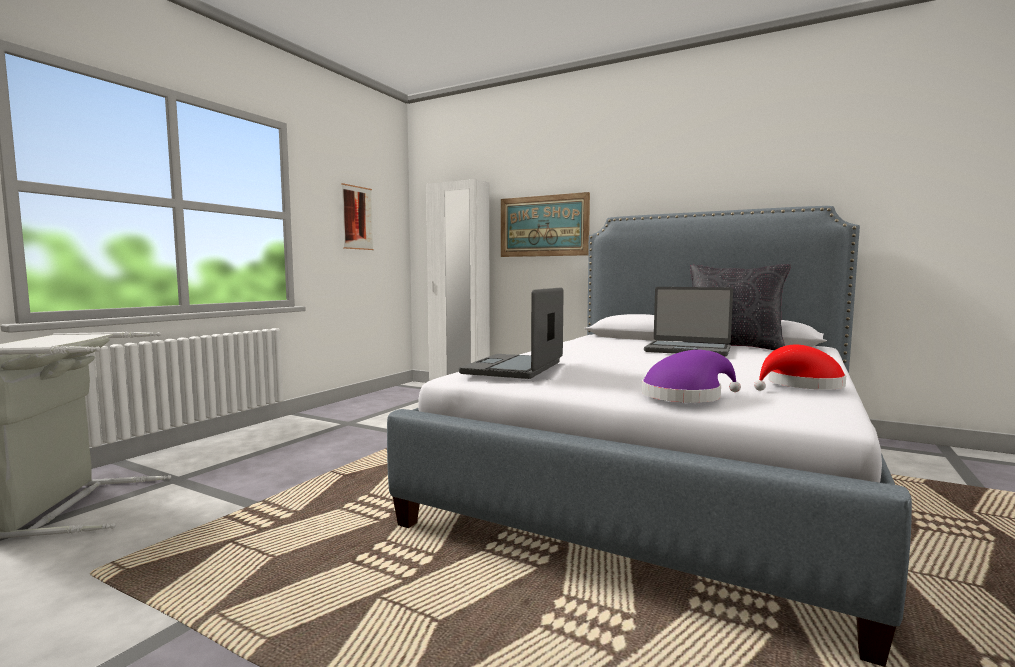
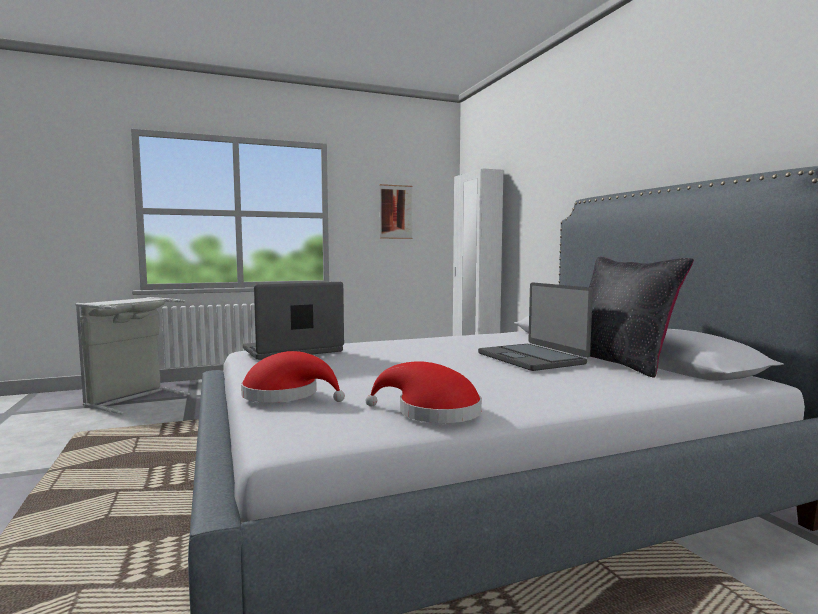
camera: 40 degrees right, 0 degrees up
picture [501,192,590,257] -> none
purple hat [642,350,741,403] -> red hat [241,351,345,402]

